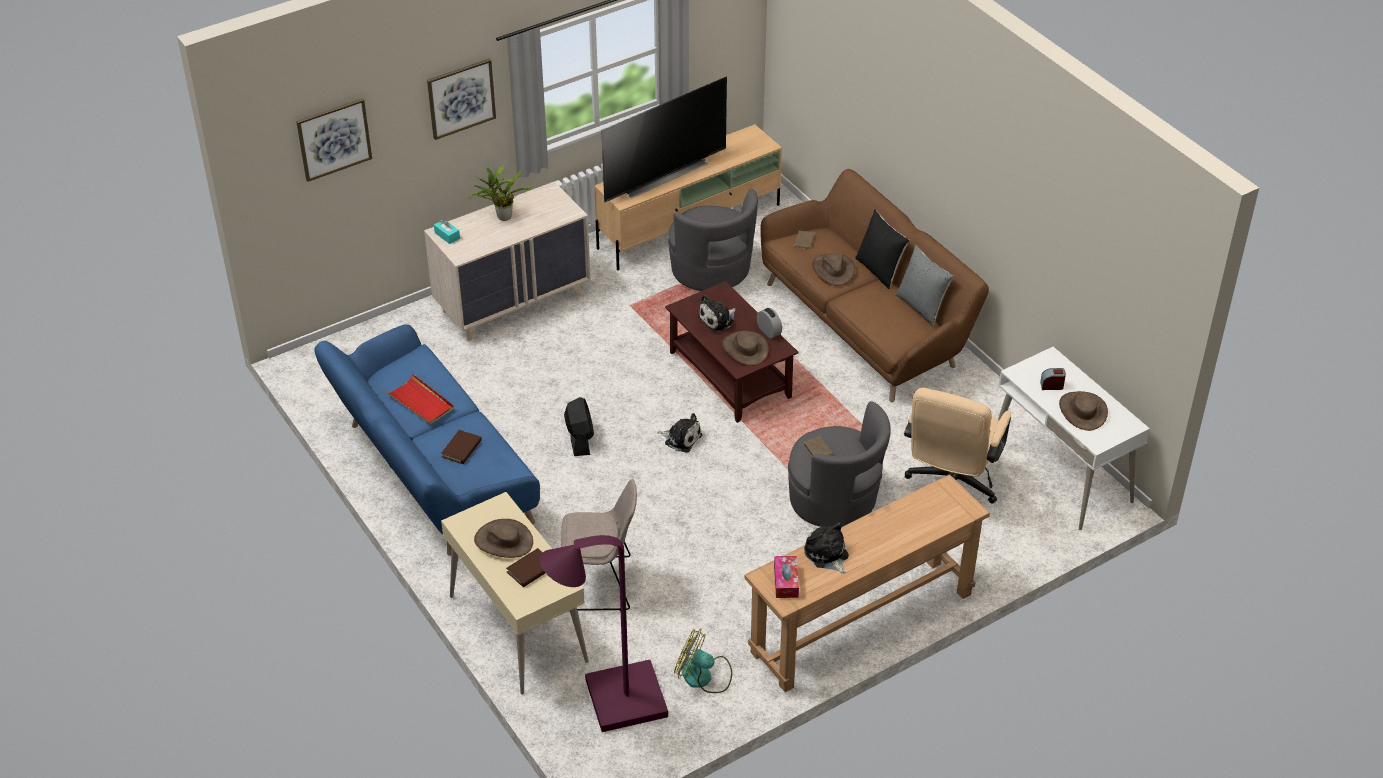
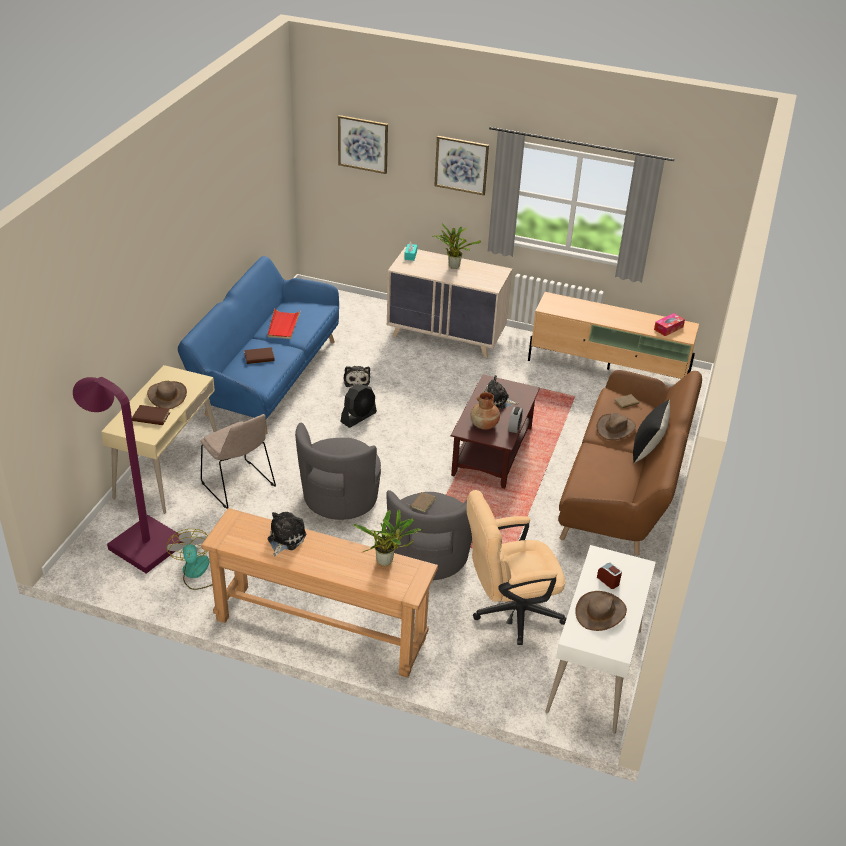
camera: 50 degrees right, 5 degrees down
television [601,77,727,202] -> none
plush toy [657,413,702,453] -> plush toy moved to [343,366,370,387]
grey armchair [668,189,758,291] -> grey armchair moved to [295,423,381,520]
brown hat [722,331,769,366] -> brown vase [470,392,500,429]
tissue box [774,556,799,598] -> tissue box moved to [654,313,685,336]
grey pillow [895,245,954,326] -> none
none -> potted plant [353,510,422,566]

